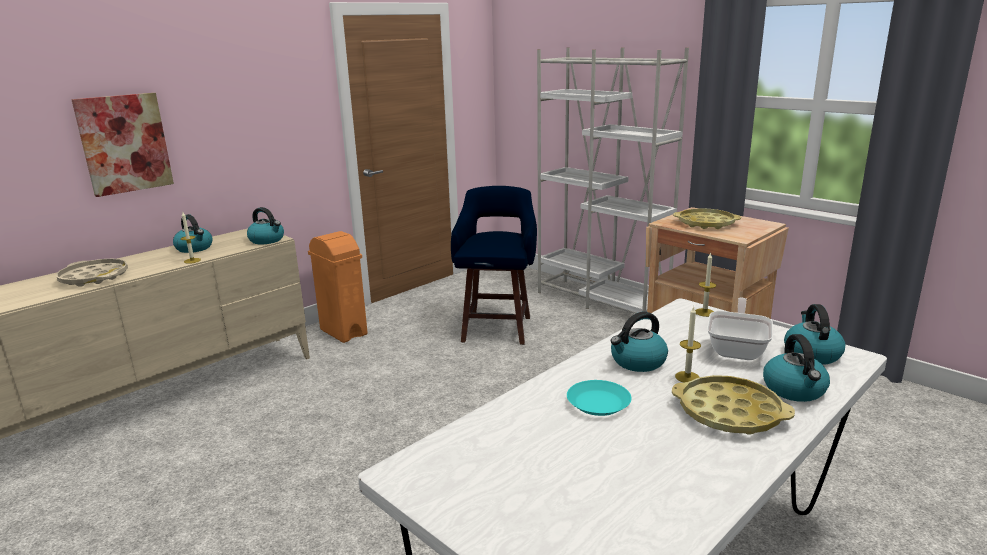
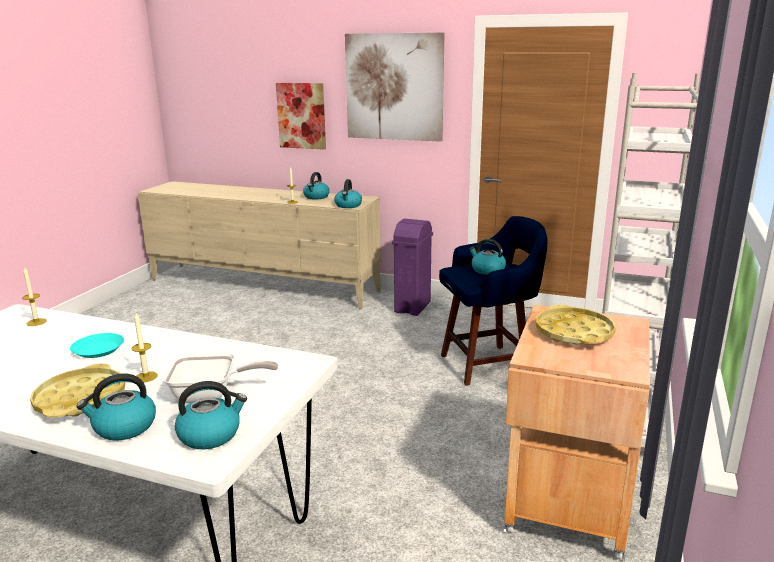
camera: 65 degrees right, 0 degrees up
beige tray [56,259,128,287] -> none
orange trash can [308,231,368,343] -> purple trash can [392,219,433,316]
kettle [611,312,668,372] -> kettle moved to [469,239,506,275]
candle [695,252,716,317] -> candle moved to [22,268,47,326]
none -> picture [345,32,445,142]

